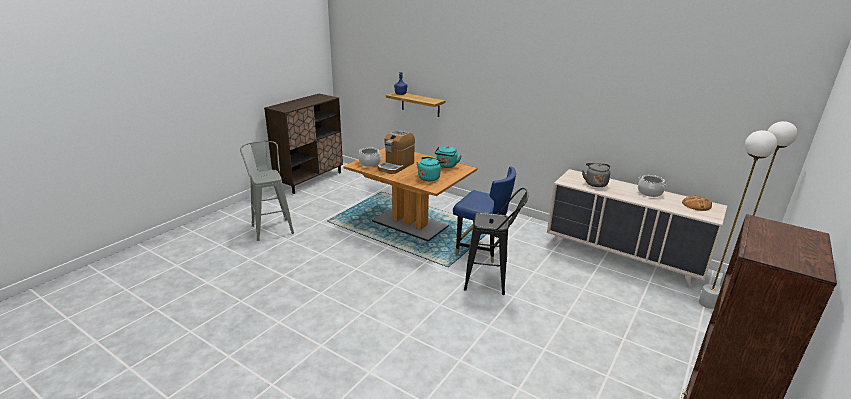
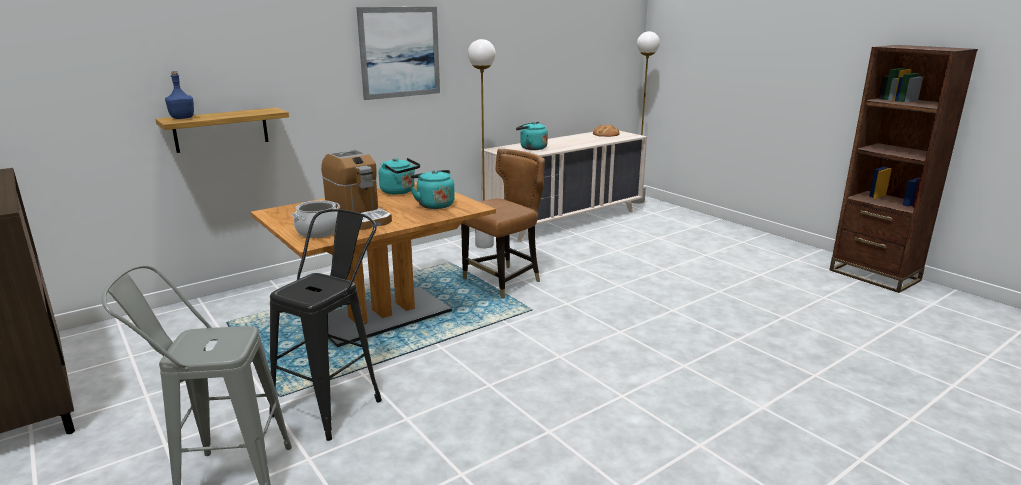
camera: 70 degrees left, 5 degrees down
blue chair [453,167,516,263] -> brown chair [461,149,545,298]
black stool [464,188,528,295] -> black stool moved to [269,209,382,441]
grey kettle [582,163,610,187] -> turquoise kettle [516,122,548,150]
cooking pot [638,175,667,197] -> none
white floor lamp [699,130,777,309] -> white floor lamp moved to [468,39,496,248]
none -> picture [356,7,440,100]

